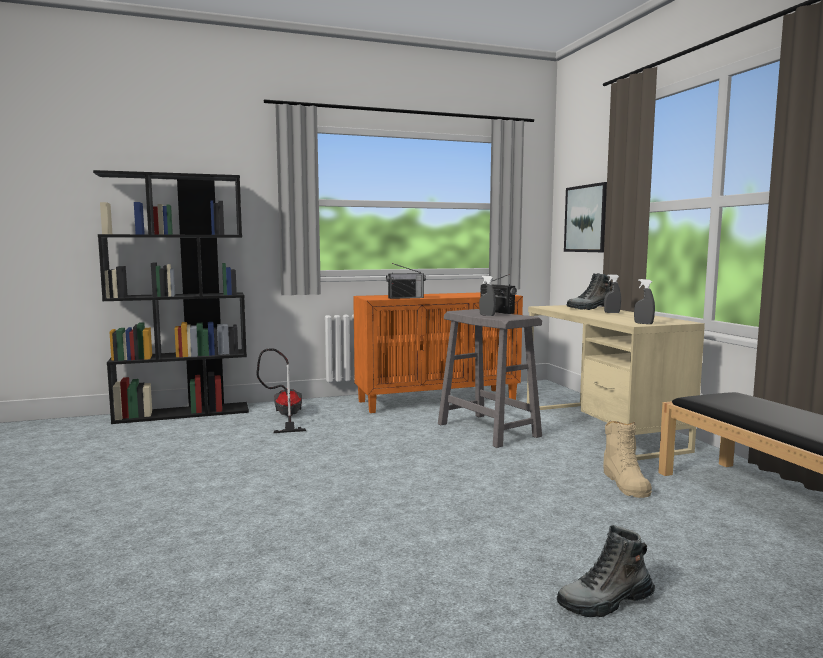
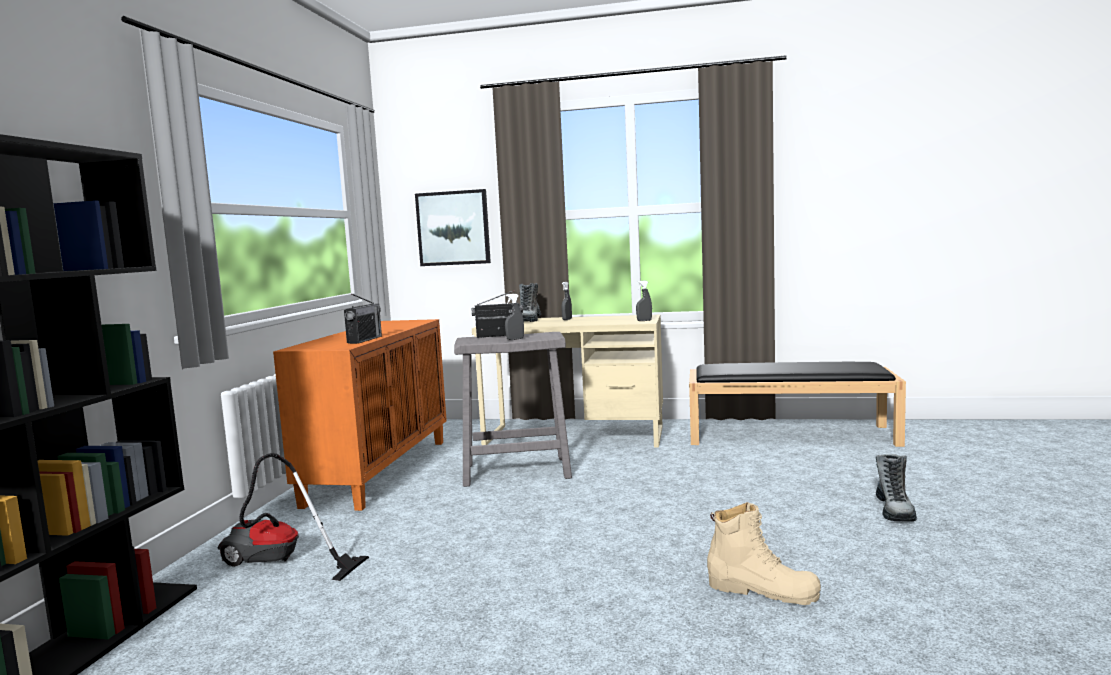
camera: 60 degrees left, 0 degrees up
beige boot [603,421,652,498] -> beige boot moved to [707,502,821,605]

